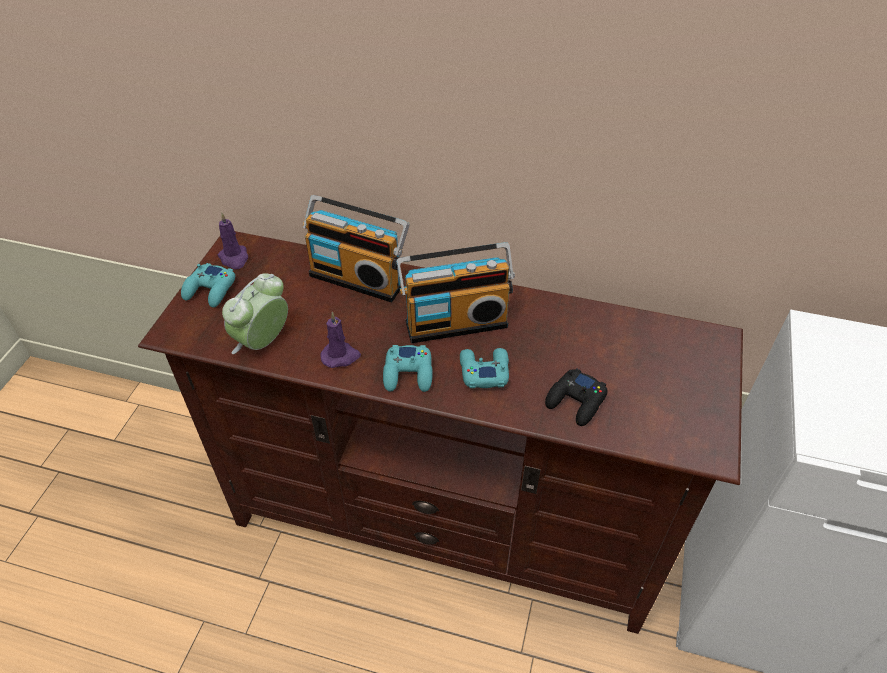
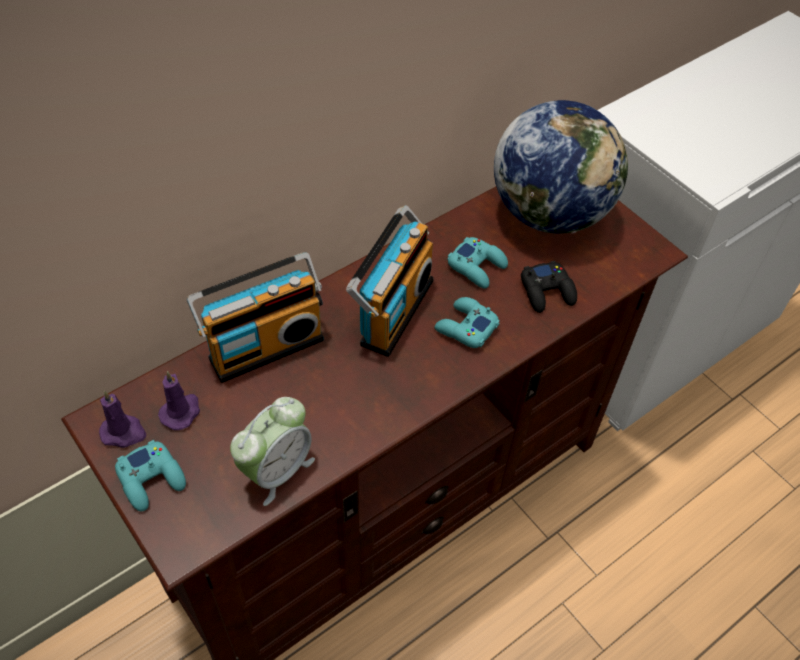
camera: 55 degrees left, 5 degrees up
alarm clock [222,273,288,354] -> alarm clock turned 120 degrees counterclockwise [230,397,315,506]
purple candle [321,312,361,368] -> purple candle moved to [158,371,200,430]
turquoise game controller [383,345,433,392] -> turquoise game controller moved to [447,237,508,289]
none -> globe [494,100,628,234]

